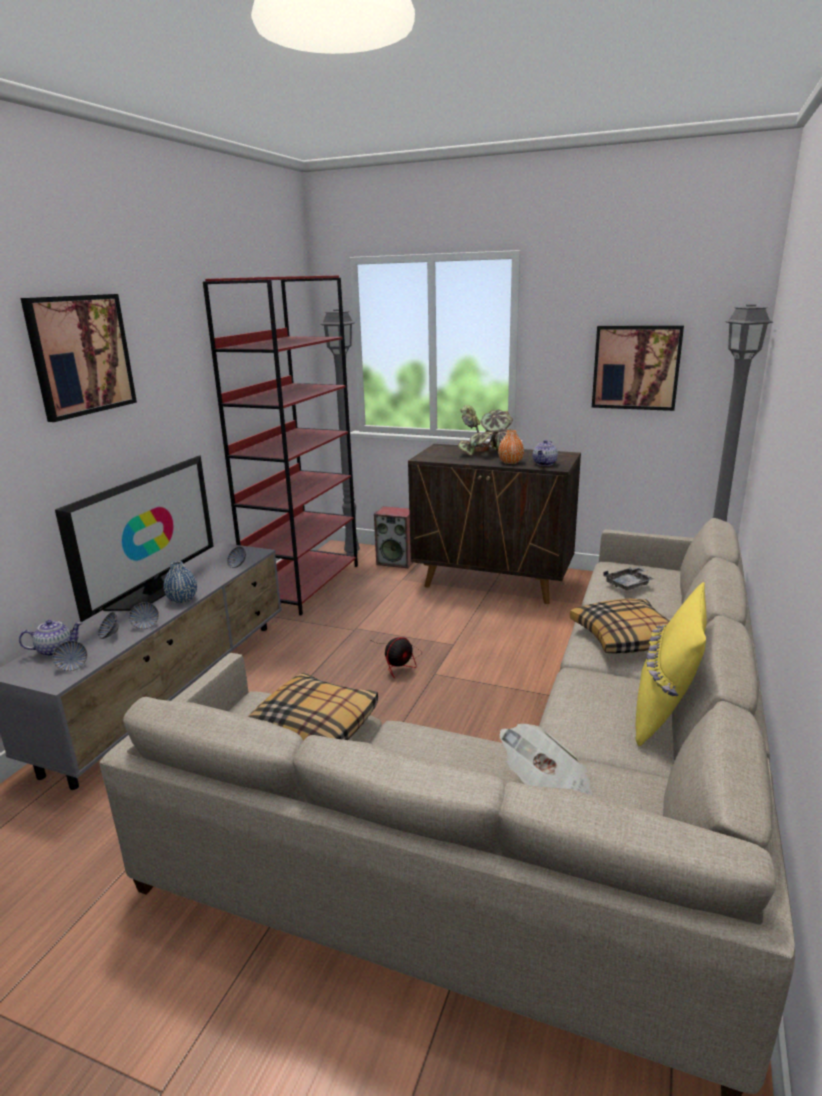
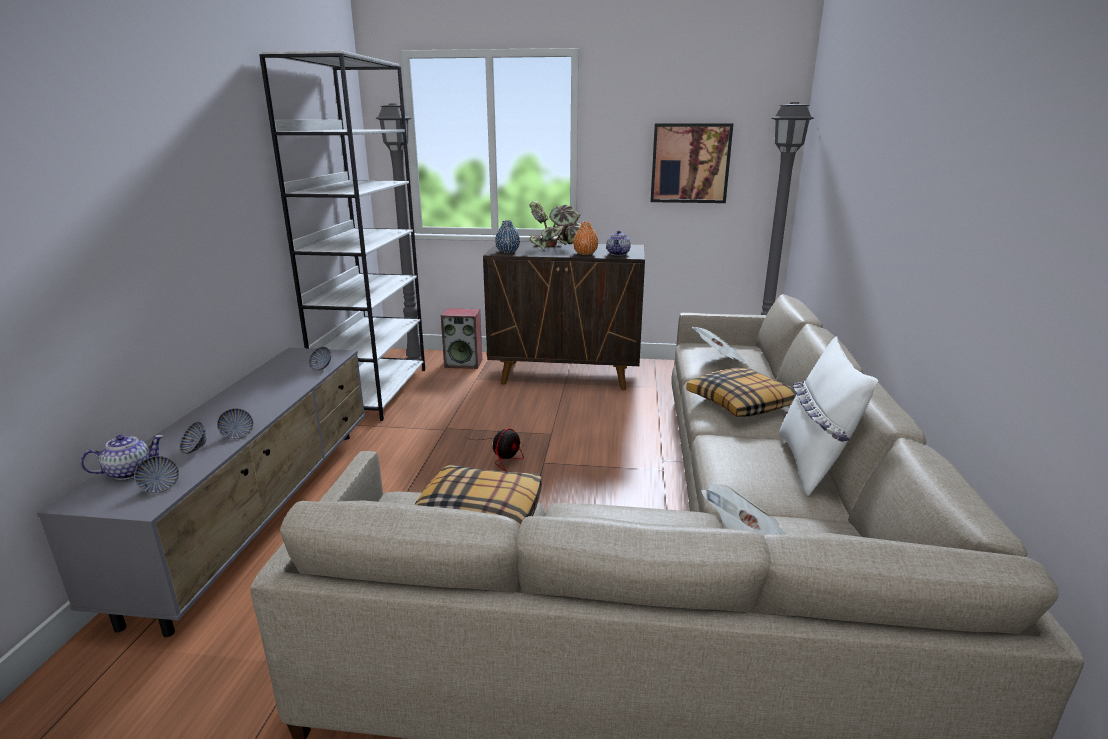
camera: 15 degrees left, 0 degrees up
picture [20,294,137,422] -> none
television [55,456,214,622] -> none
blue vase [163,561,197,603] -> blue vase moved to [495,220,520,253]
red bookcase [203,275,358,615] -> white bookcase [259,51,425,421]
grey tray [603,567,654,590] -> newspaper [691,326,748,363]
yellow pillow [635,582,707,746] -> white pillow [779,336,878,496]

